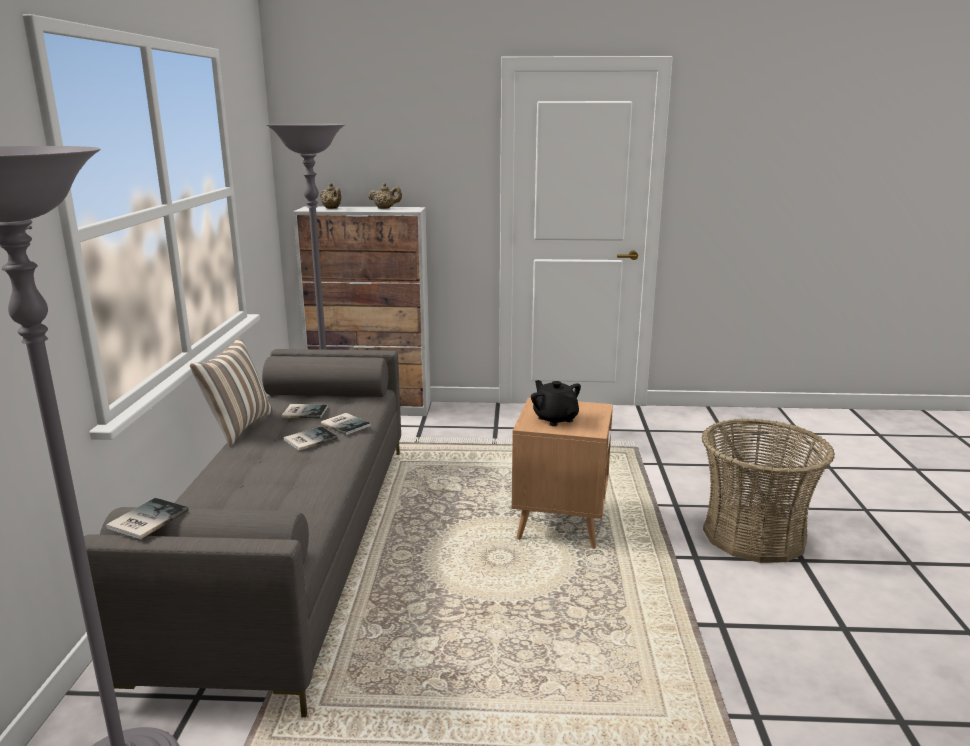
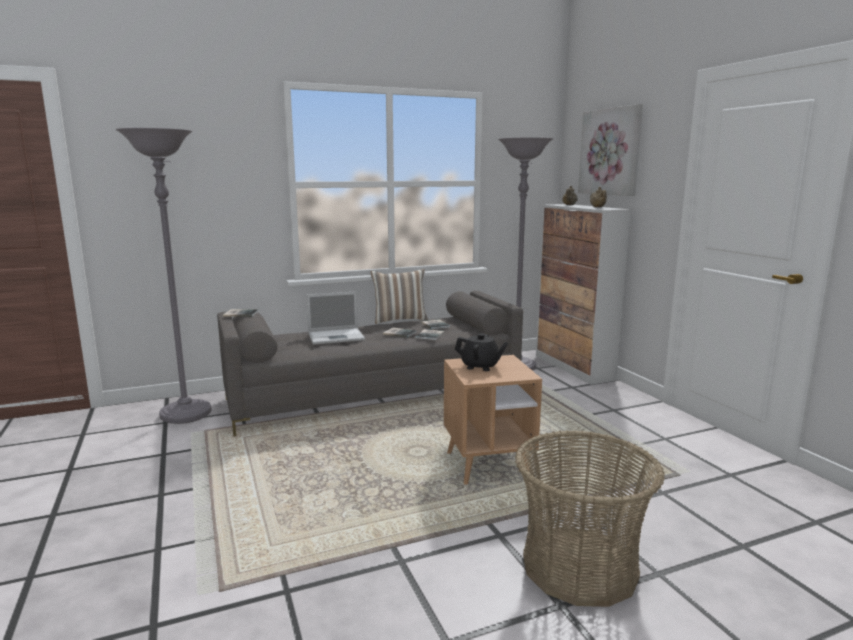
camera: 65 degrees right, 5 degrees down
black teapot [531,380,581,426] -> black teapot turned 75 degrees clockwise [455,334,508,371]
none -> laptop [306,291,365,345]
none -> picture [578,104,643,196]

